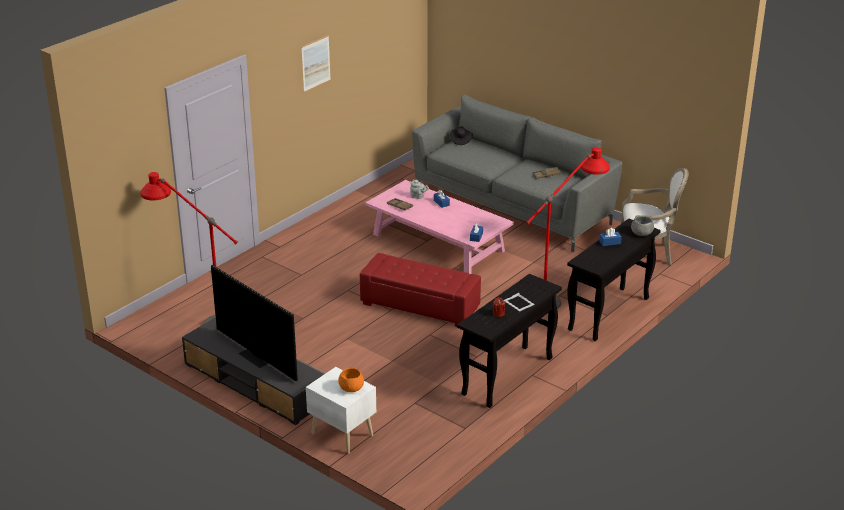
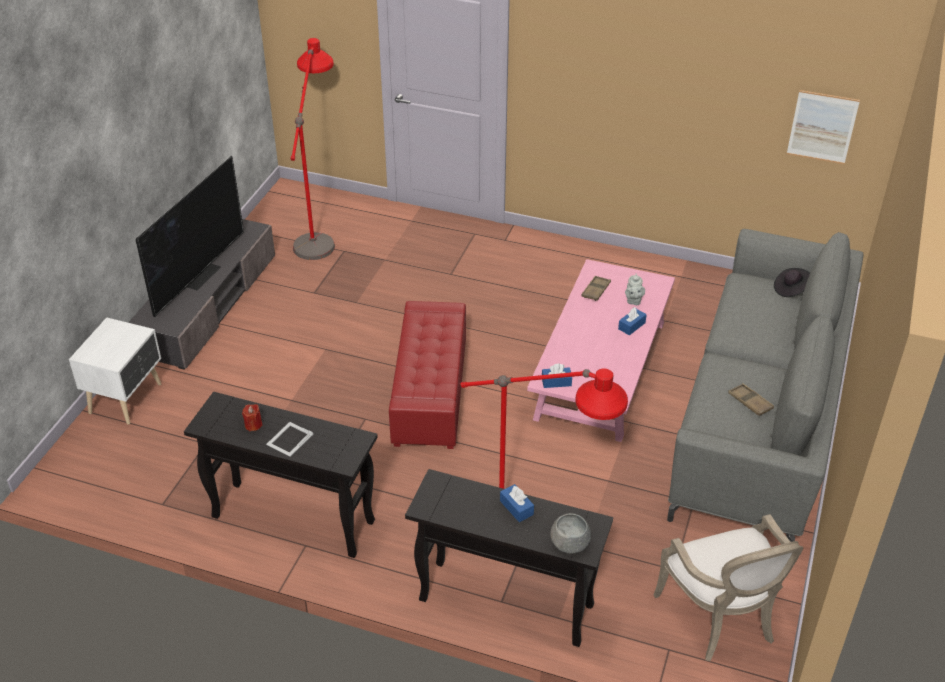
camera: 70 degrees right, 10 degrees up
picture [301,35,331,93] -> picture moved to [787,90,860,164]
orange bowl [338,368,364,392] -> none

